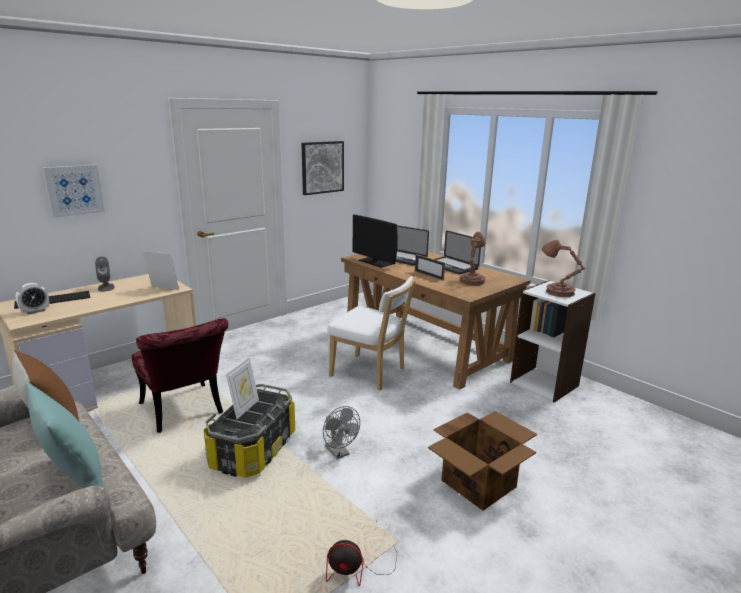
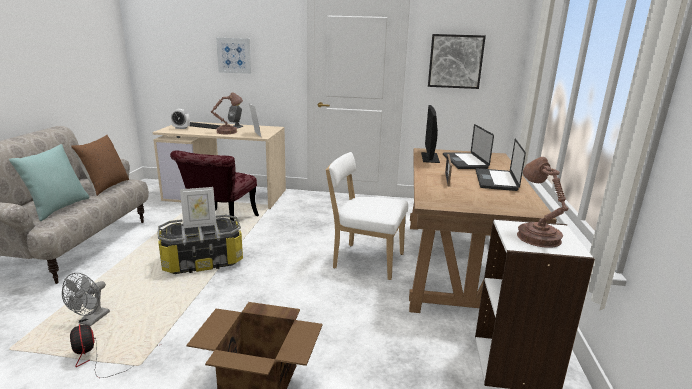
camera: 50 degrees right, 0 degrees up
grey fan [323,406,360,459] -> grey fan moved to [62,273,110,326]
white chair [327,276,416,391] -> white chair turned 120 degrees clockwise [326,152,408,280]
brown table lamp [459,232,486,286] -> brown table lamp moved to [211,92,243,134]

